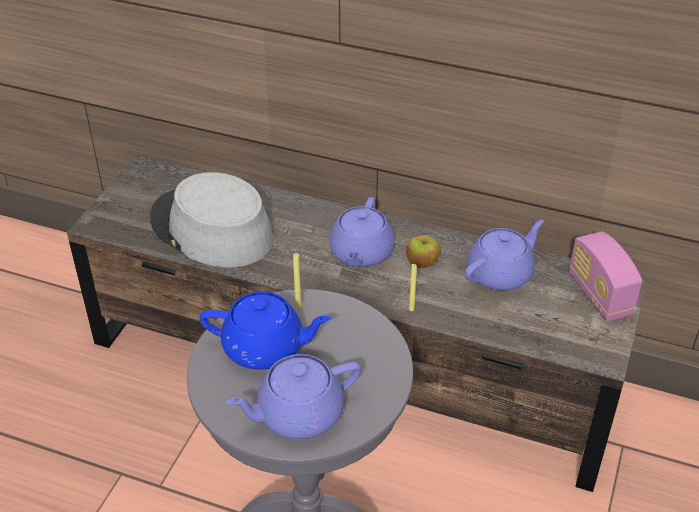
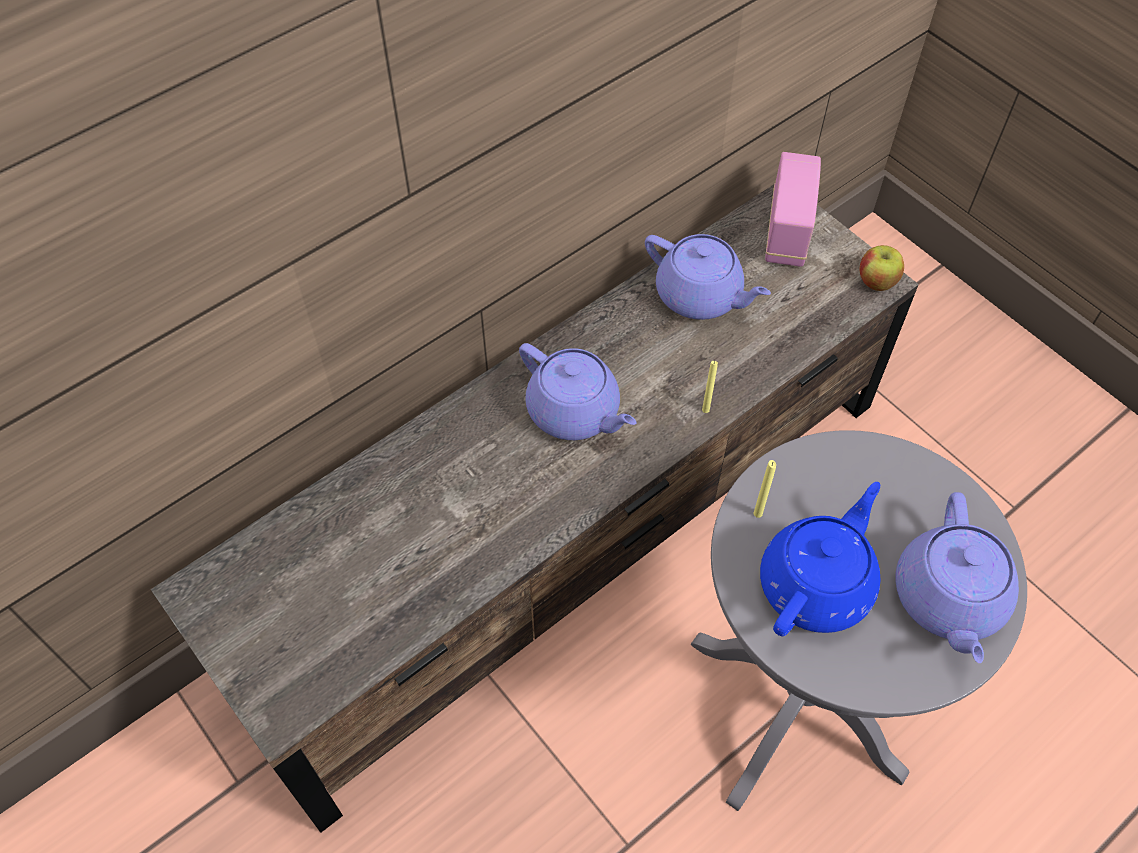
camera: 60 degrees left, 15 degrees up
grey hat [150,172,273,268] -> none
apple [406,235,441,268] -> apple moved to [859,245,904,291]
purple teapot [465,220,544,291] -> purple teapot turned 135 degrees clockwise [645,234,771,320]
radio [569,231,642,322] -> radio turned 90 degrees counterclockwise [765,152,821,267]

